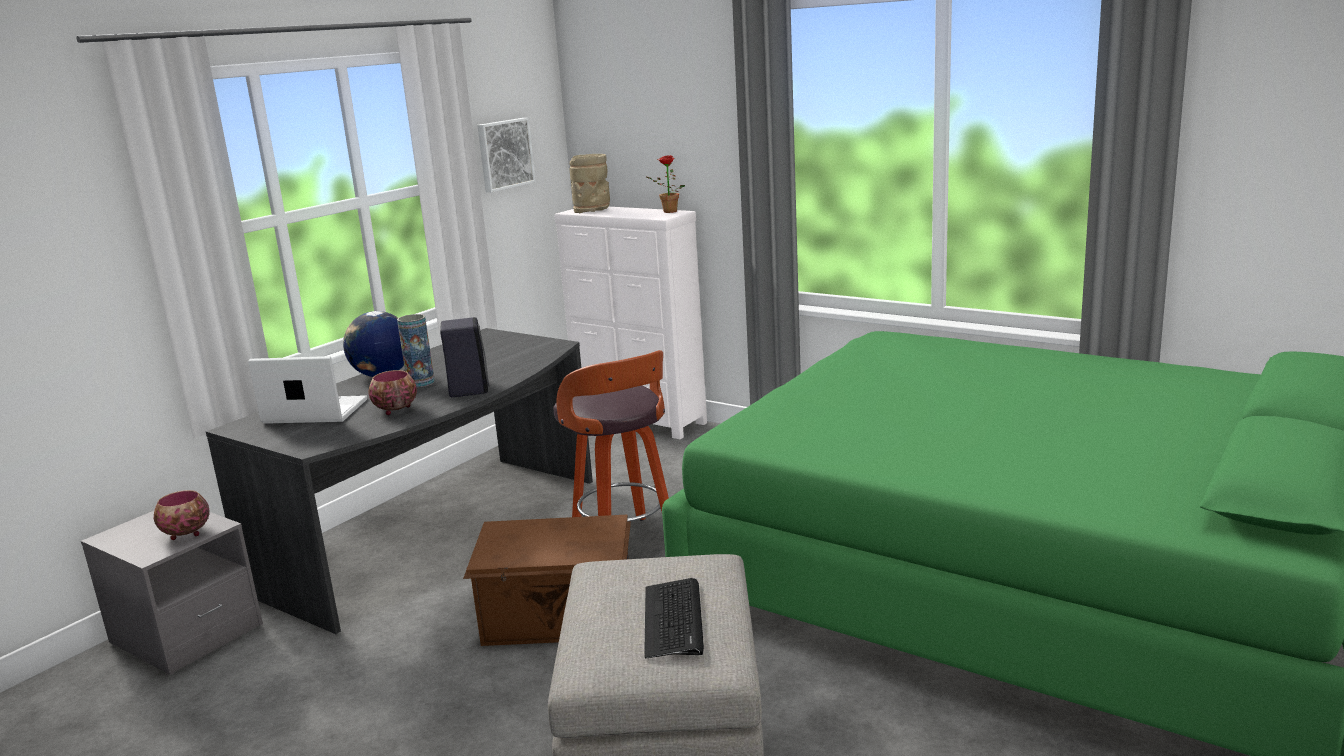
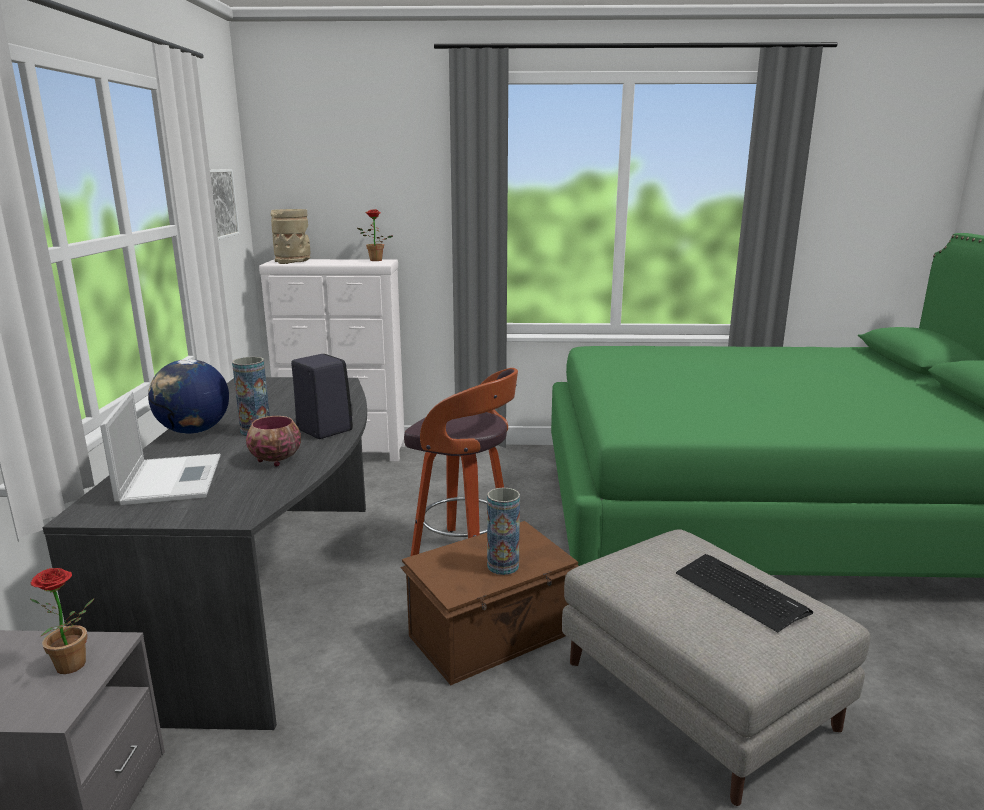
camera: 35 degrees left, 0 degrees up
bowl [154,490,210,540] -> potted plant [30,568,94,674]
laptop [248,356,367,424] -> laptop turned 105 degrees clockwise [100,391,221,505]
none -> vase [487,488,520,575]

